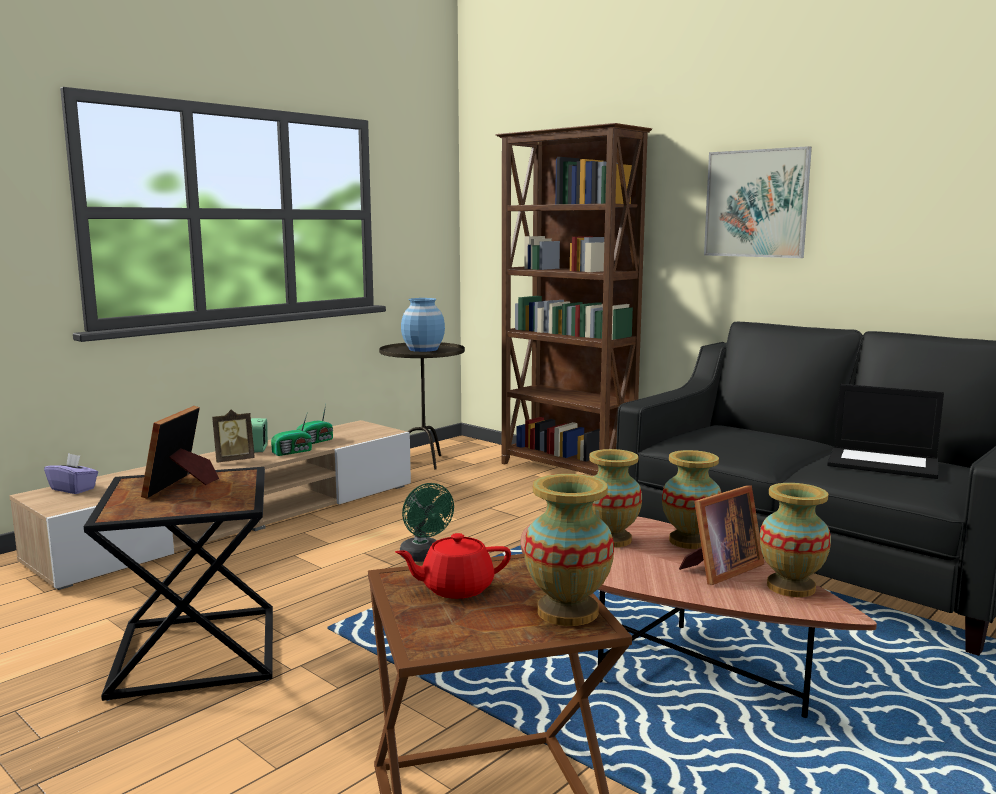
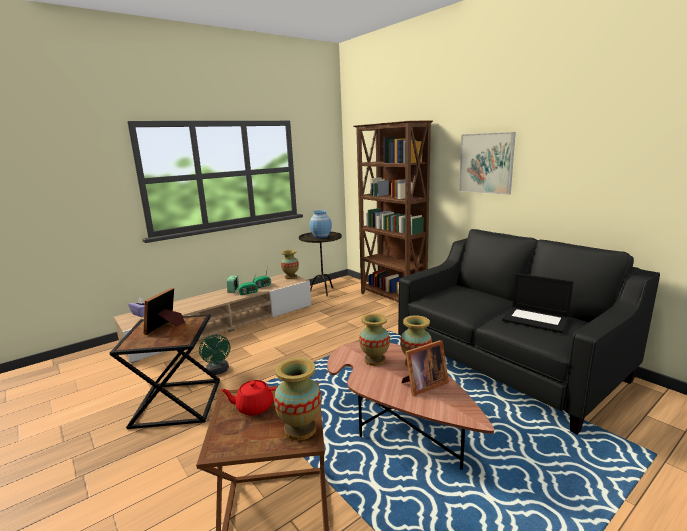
camera: 10 degrees right, 5 degrees up
picture frame [212,410,255,463] -> none
green fan [400,483,454,562] -> green fan moved to [199,335,230,375]
vase [760,483,831,597] -> vase moved to [281,250,299,279]

